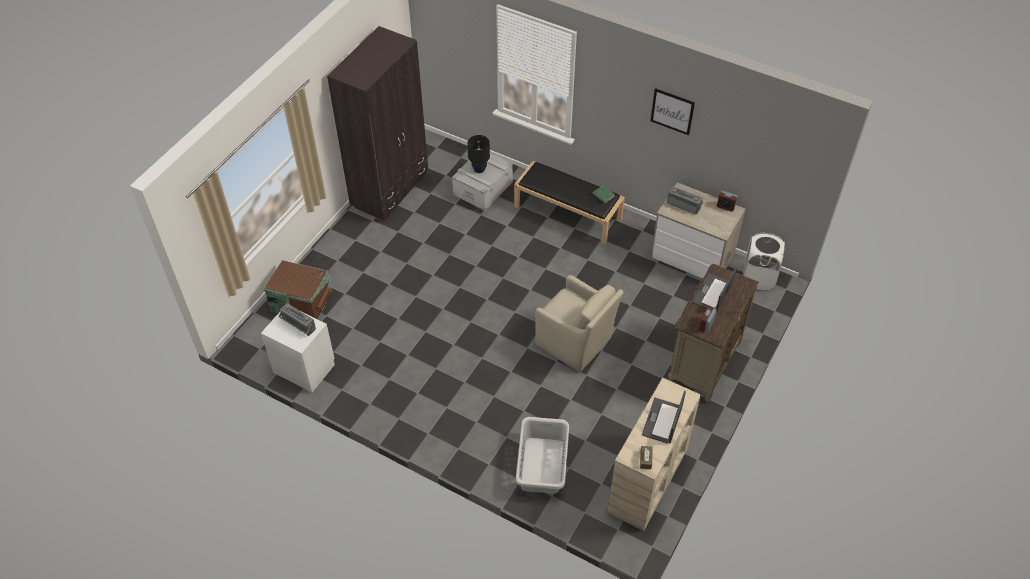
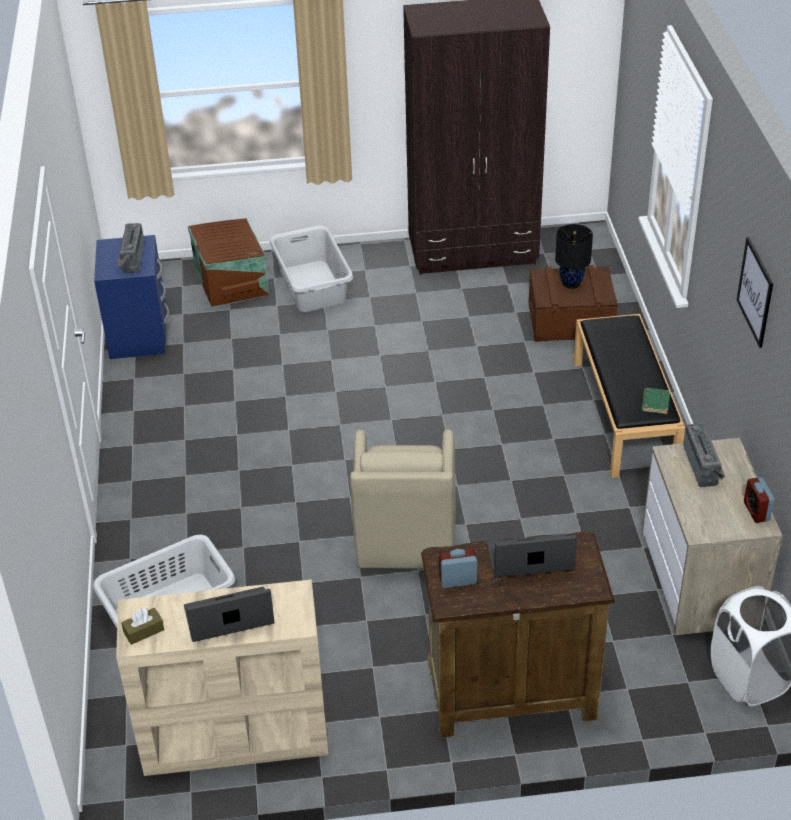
camera: 55 degrees right, 10 degrees down
white nightstand [261,312,335,392] -> blue nightstand [94,235,169,359]
grey storage box [452,149,513,211] -> brown storage box [529,265,618,342]
none -> grey laundry basket [270,226,353,312]

